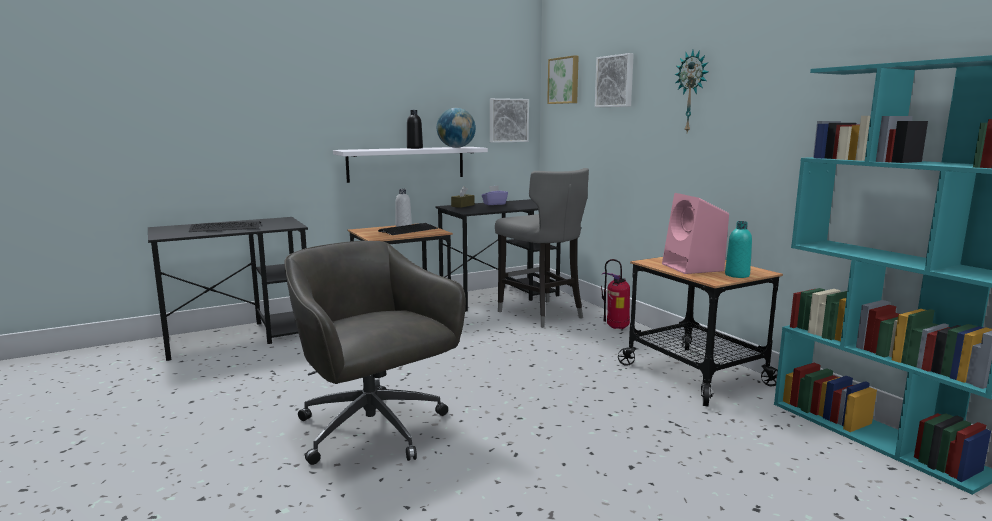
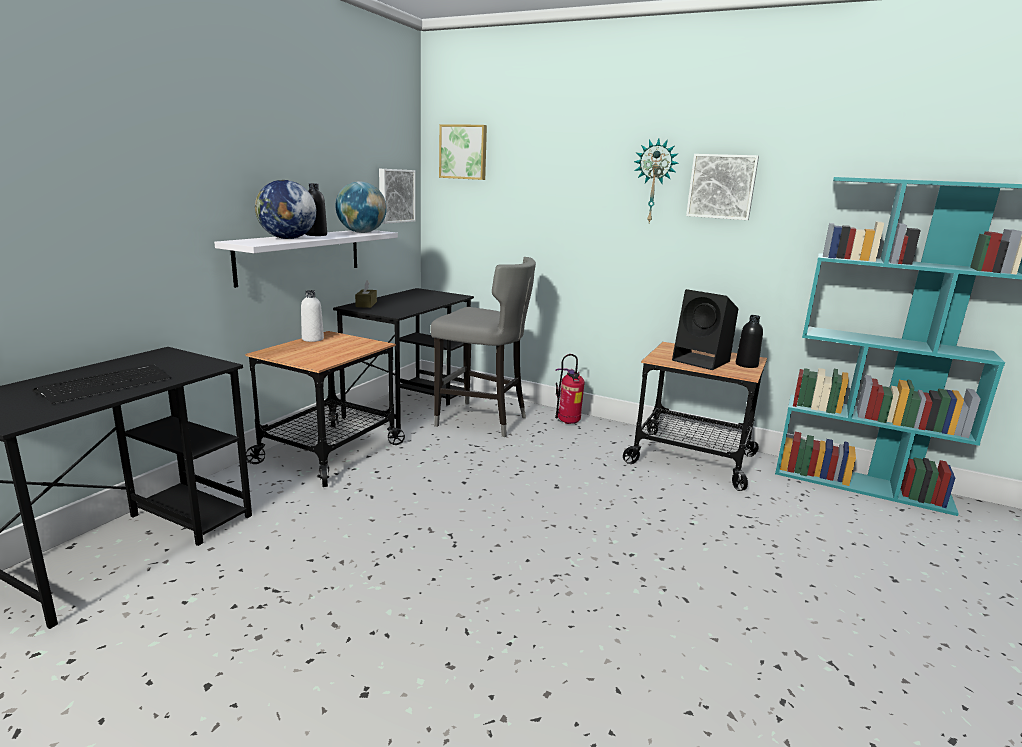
camera: 35 degrees left, 5 degrees up
grey office chair [284,241,466,465] -> none
keyboard [378,223,438,235] -> none
purple tissue box [481,185,508,205] -> none
picture [595,53,634,107] -> picture moved to [686,154,759,220]
pink speaker [662,193,729,274] -> black speaker [672,289,738,370]
turquoise bottle [725,221,752,278] -> black bottle [736,315,763,368]
none -> globe [255,180,316,239]

